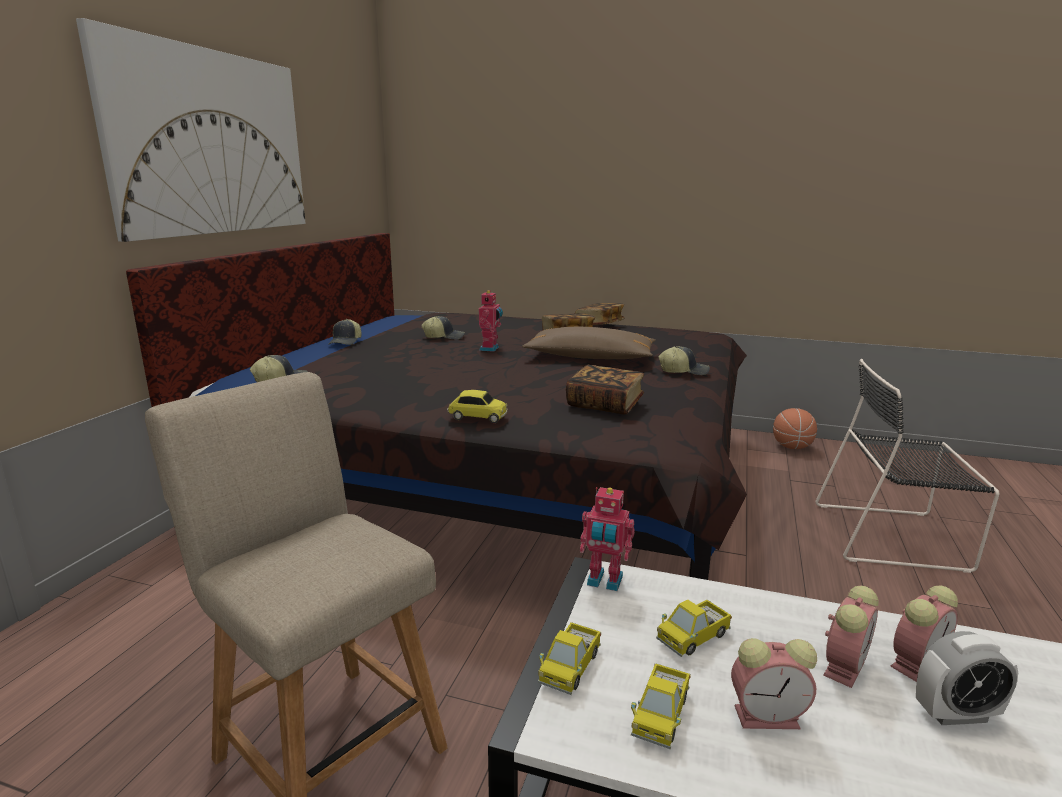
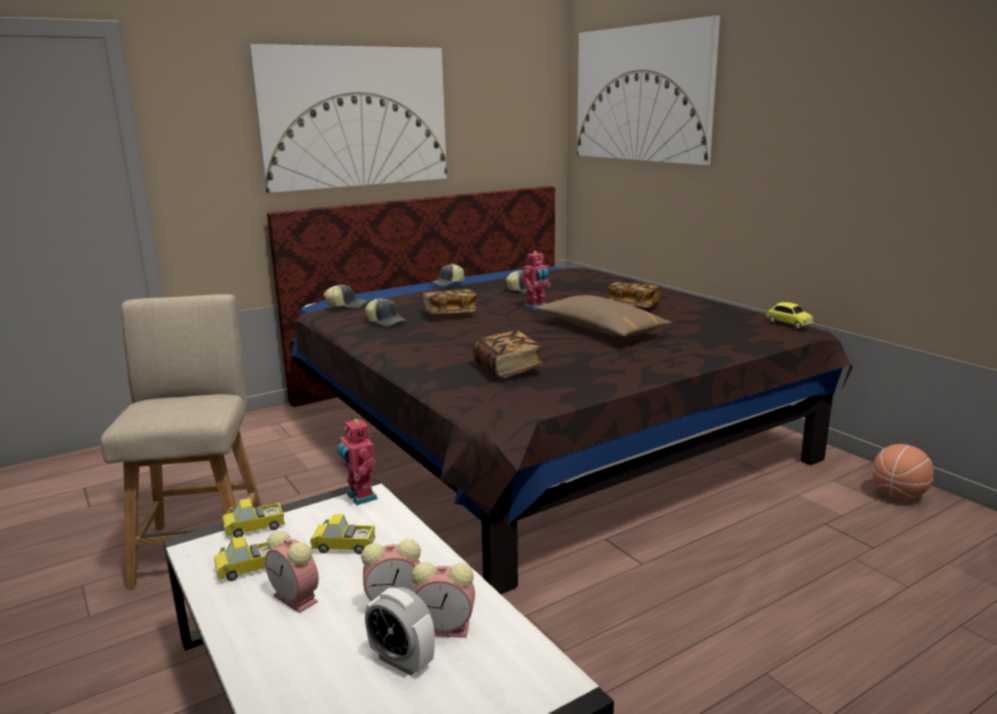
camera: 40 degrees right, 0 degrees up
toy car [447,390,508,423] -> toy car moved to [766,302,814,329]
book [575,303,625,325] -> book moved to [423,289,477,314]
cap [658,346,710,375] -> cap moved to [365,298,407,327]
black chair [815,359,999,573] -> none
none -> picture [577,16,720,165]

